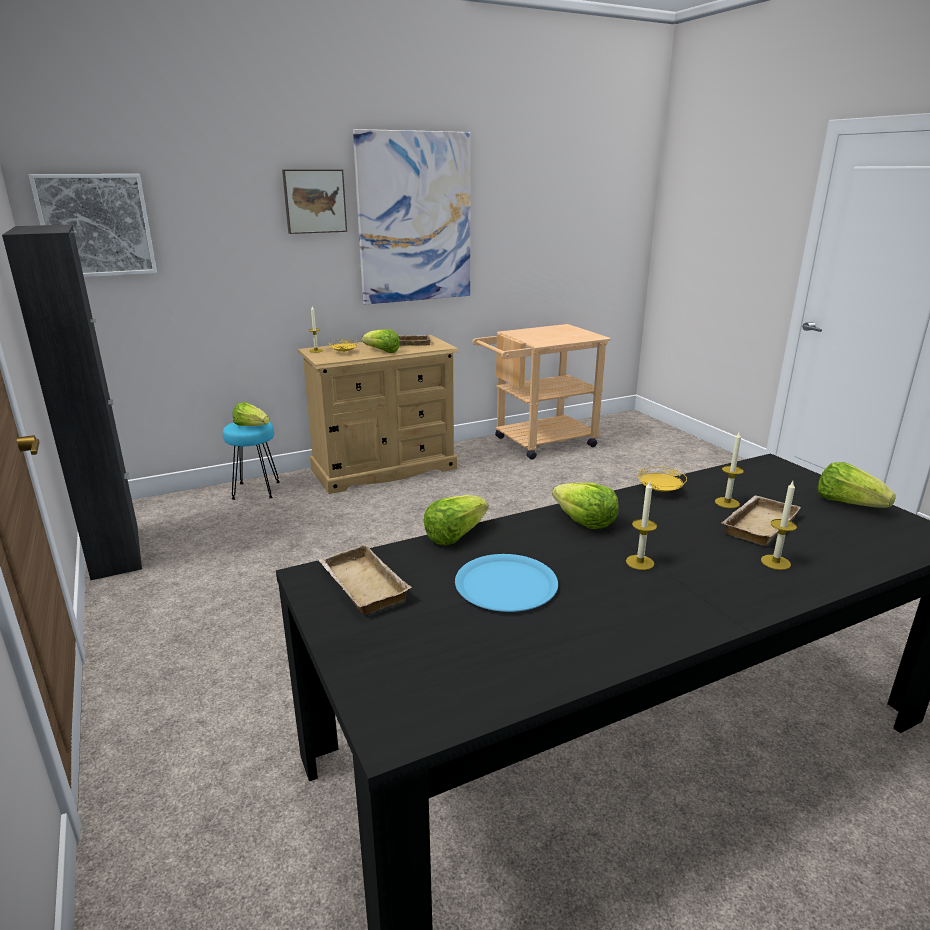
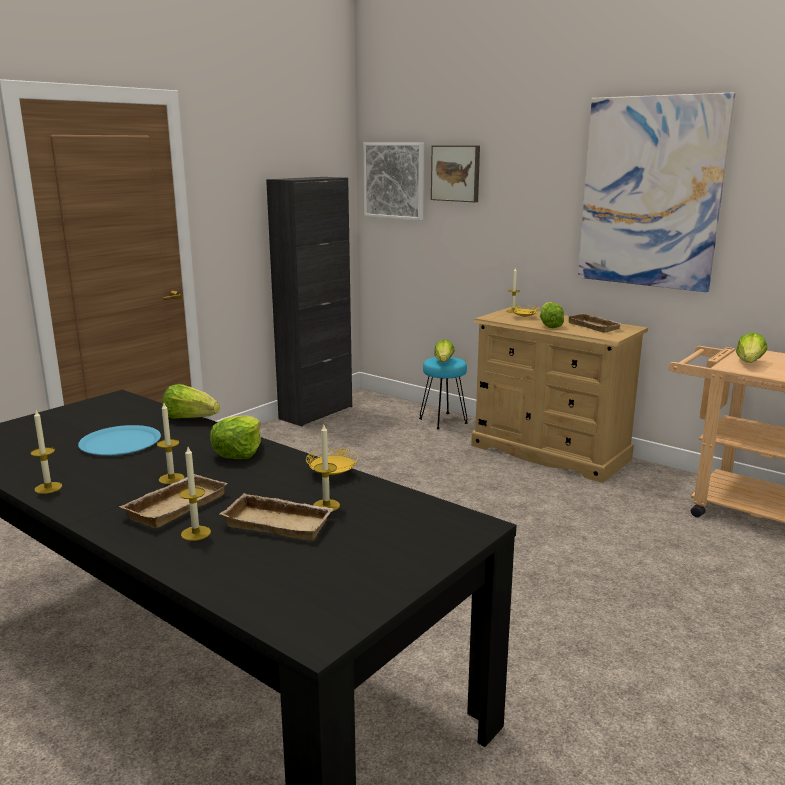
camera: 65 degrees right, 5 degrees down
picture [282,169,347,234] -> picture moved to [431,145,480,202]
beige tray [318,544,412,614] -> beige tray moved to [118,474,228,528]
lettuce [817,462,896,508] -> lettuce moved to [736,332,767,363]
none -> candle [31,410,62,494]

